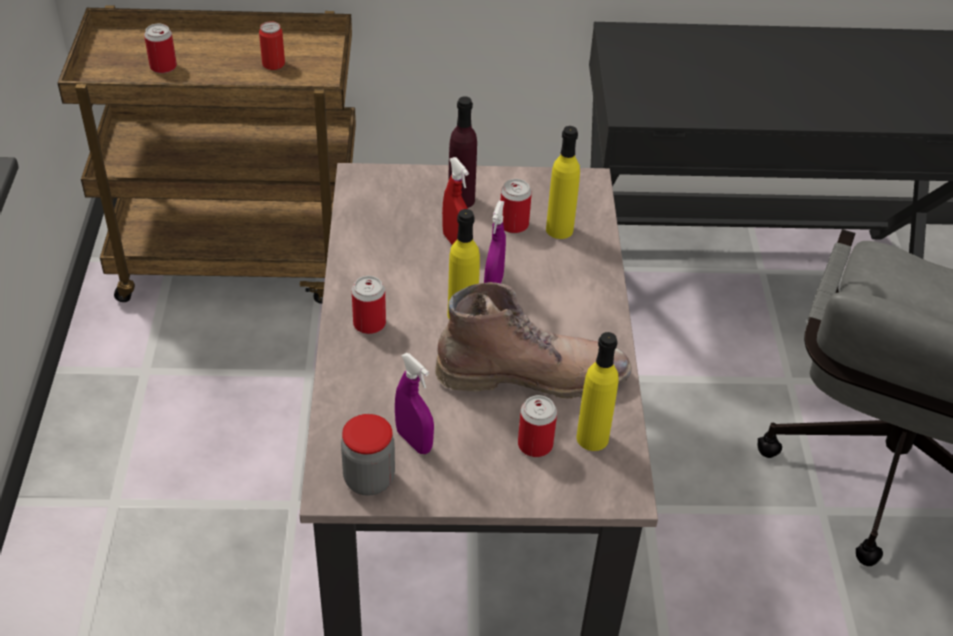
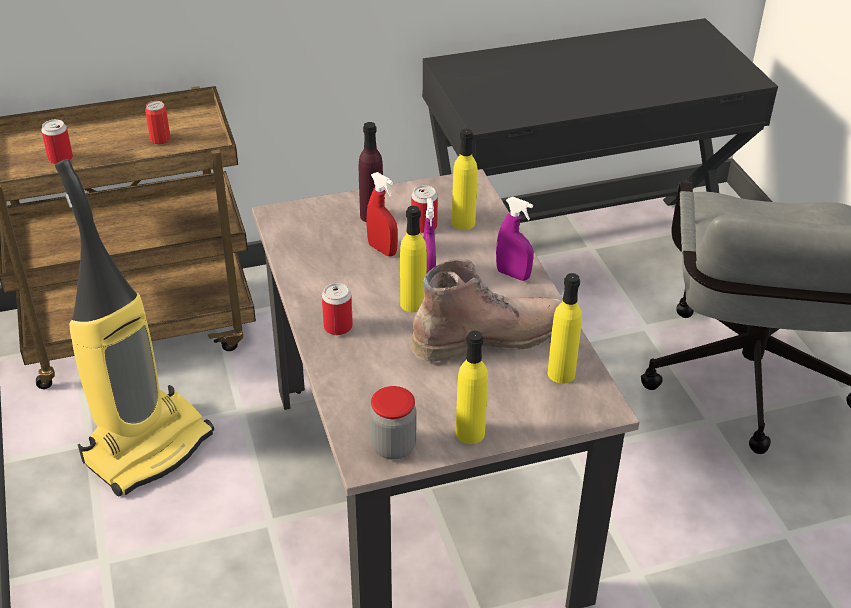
camera: 15 degrees left, 5 degrees down
purple spray bottle [395,353,434,454] -> purple spray bottle moved to [496,197,534,281]
can [518,395,557,457] -> none
none -> vacuum cleaner [55,159,214,497]
none -> yellow bottle [456,331,488,444]

